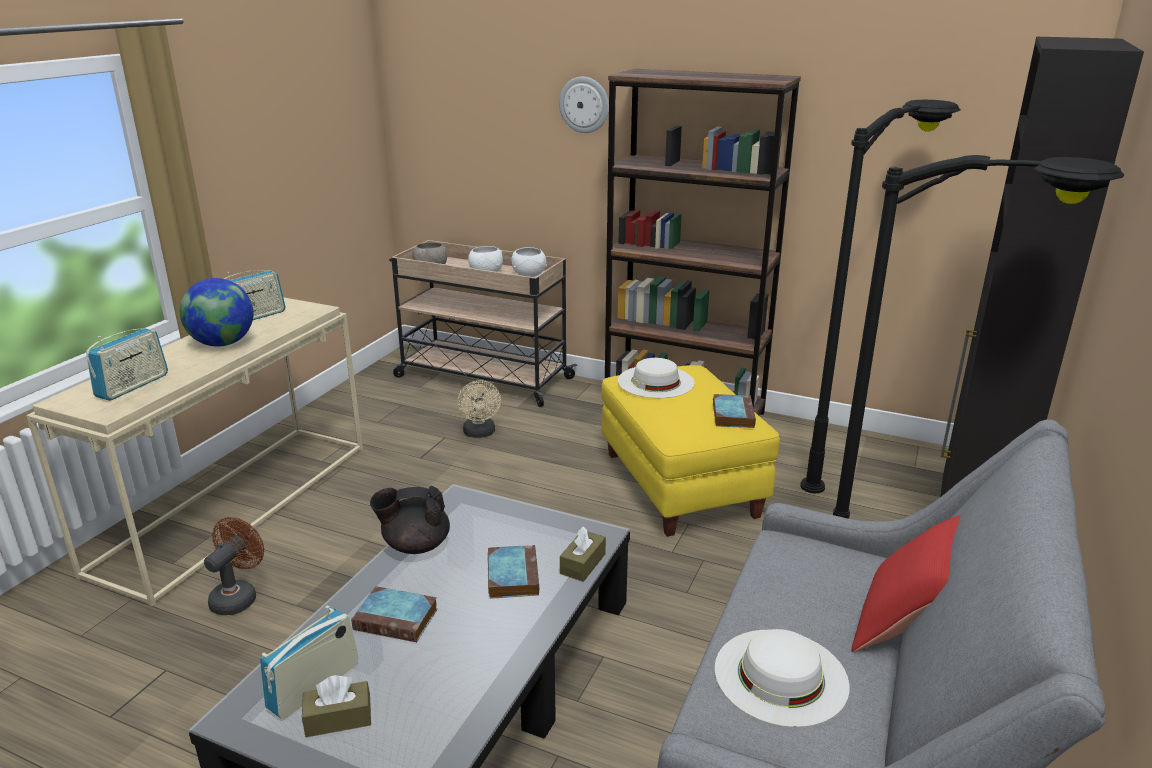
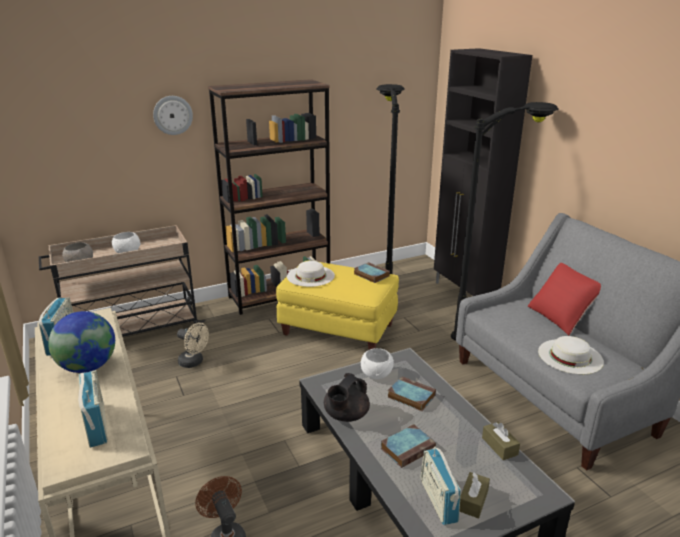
camera: 50 degrees left, 0 degrees up
white bowl [512,247,547,277] -> white bowl moved to [361,348,394,379]
brown tissue box [560,527,606,582] -> brown tissue box moved to [482,422,520,460]

